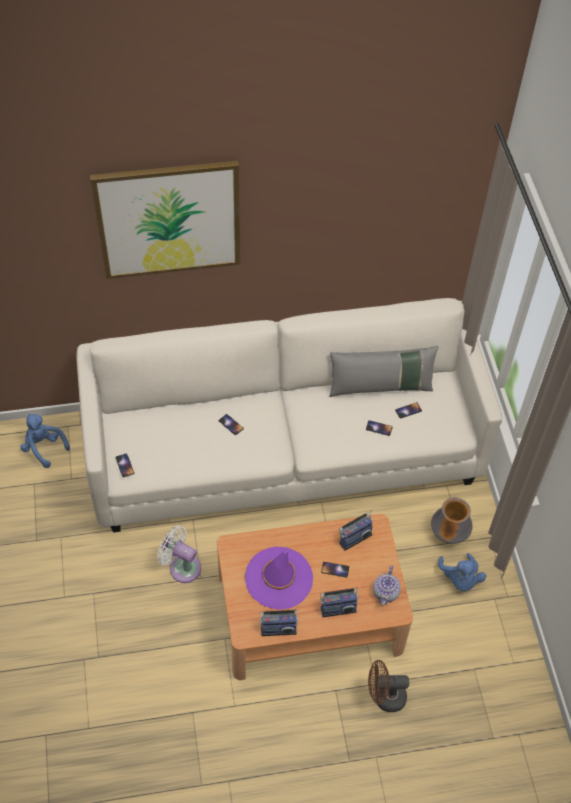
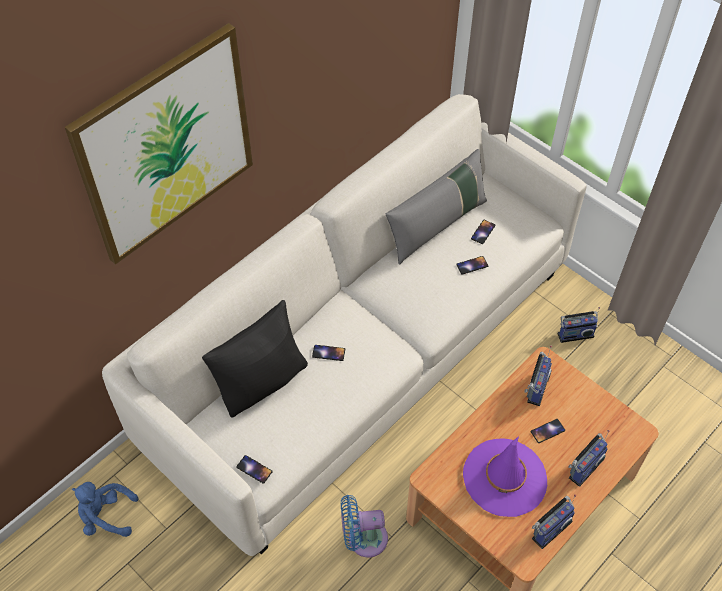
camera: 35 degrees left, 0 degrees up
white fan [157,525,201,583] -> blue fan [341,495,388,557]
brown fan [368,660,409,712] -> none
teapot [373,566,401,605] -> none
vase [431,498,473,544] -> radio [558,307,600,343]
blue plush toy [438,553,486,591] -> none
none -> black pillow [202,300,308,418]

